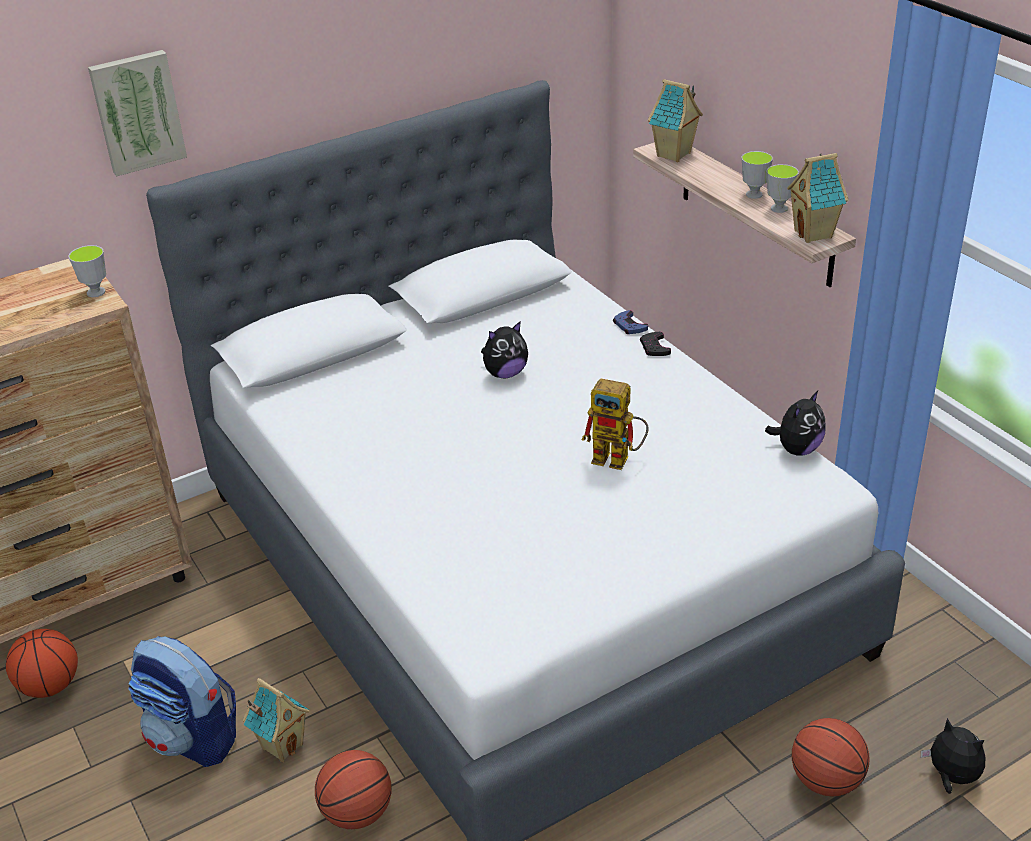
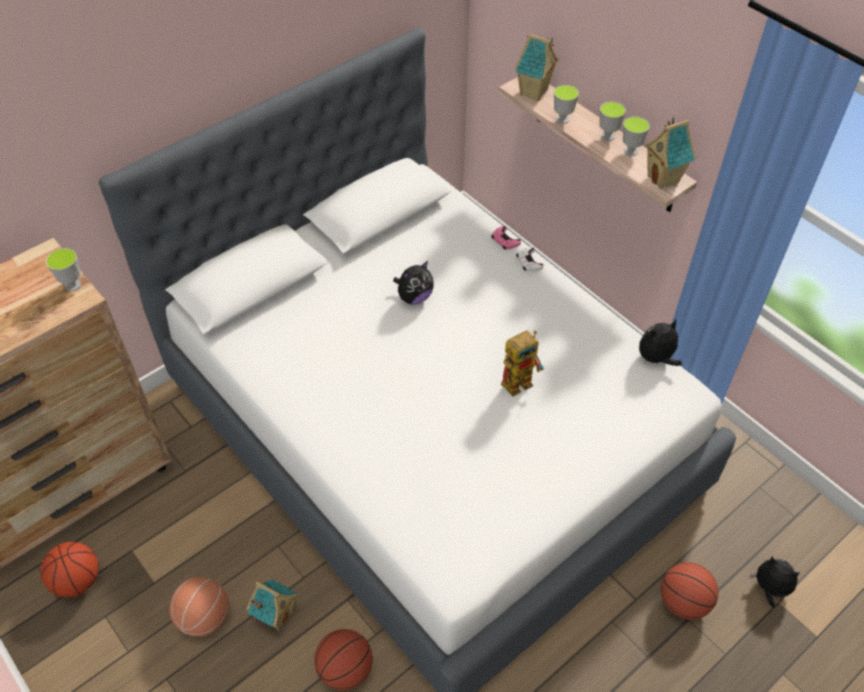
camera: 10 degrees left, 15 degrees up
picture [88,50,187,176] -> none
backpack [128,636,236,767] -> basketball [169,577,229,637]
toy robot [582,378,648,470] -> toy robot turned 45 degrees counterclockwise [501,330,544,397]
blue game controller [613,310,648,334] -> pink game controller [491,226,521,250]
black game controller [640,332,671,356] -> white game controller [516,247,543,271]
plush toy [765,391,826,455] -> plush toy turned 150 degrees counterclockwise [639,320,682,366]
none -> cup [554,85,579,124]

